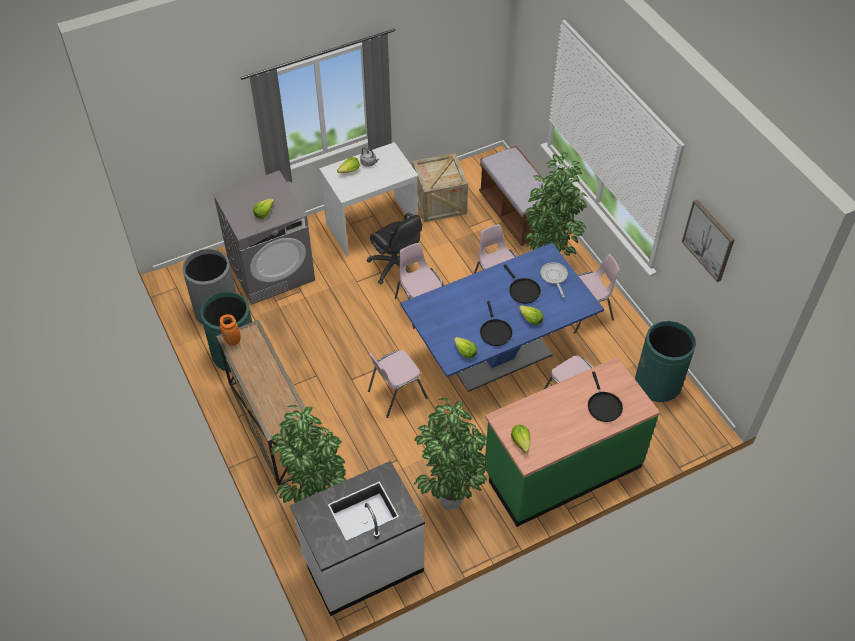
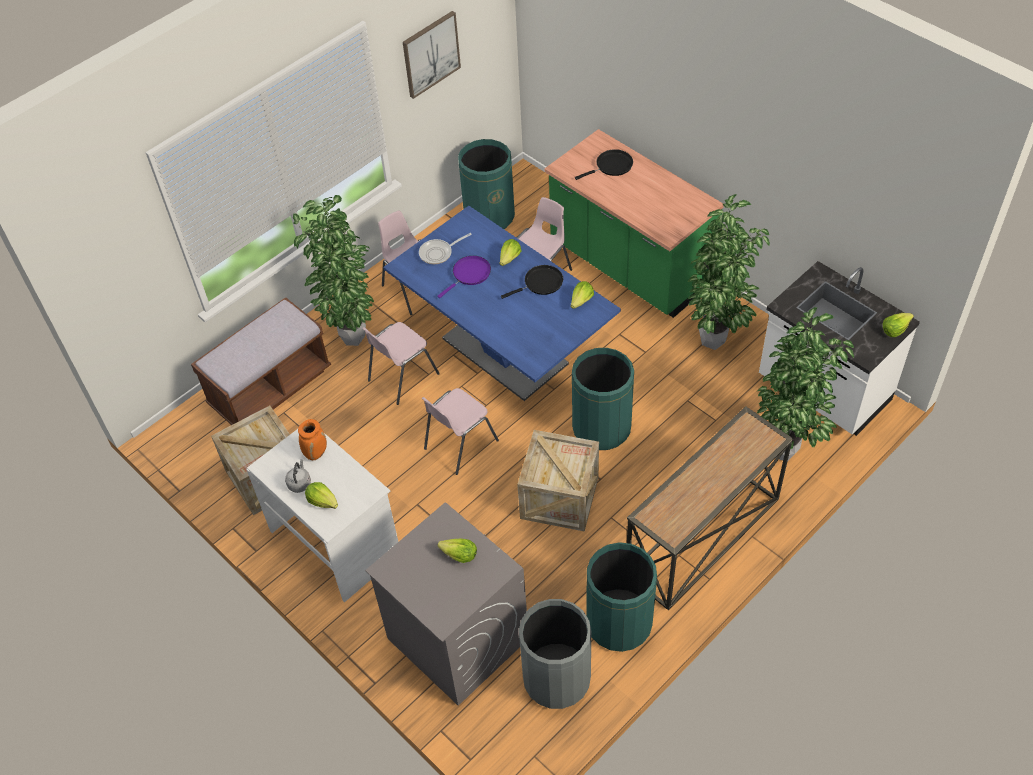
camera: 105 degrees left, 0 degrees up
orange vase [220,314,241,346] -> orange vase moved to [298,419,327,460]
black office chair [367,213,422,285] -> none
pink chair [368,350,428,418] -> green trash can [572,348,634,450]
black frying pan [503,264,541,304] -> purple frying pan [437,256,491,298]
lettuce [511,425,531,453] -> lettuce moved to [882,313,914,337]
none -> crate [517,430,599,532]

